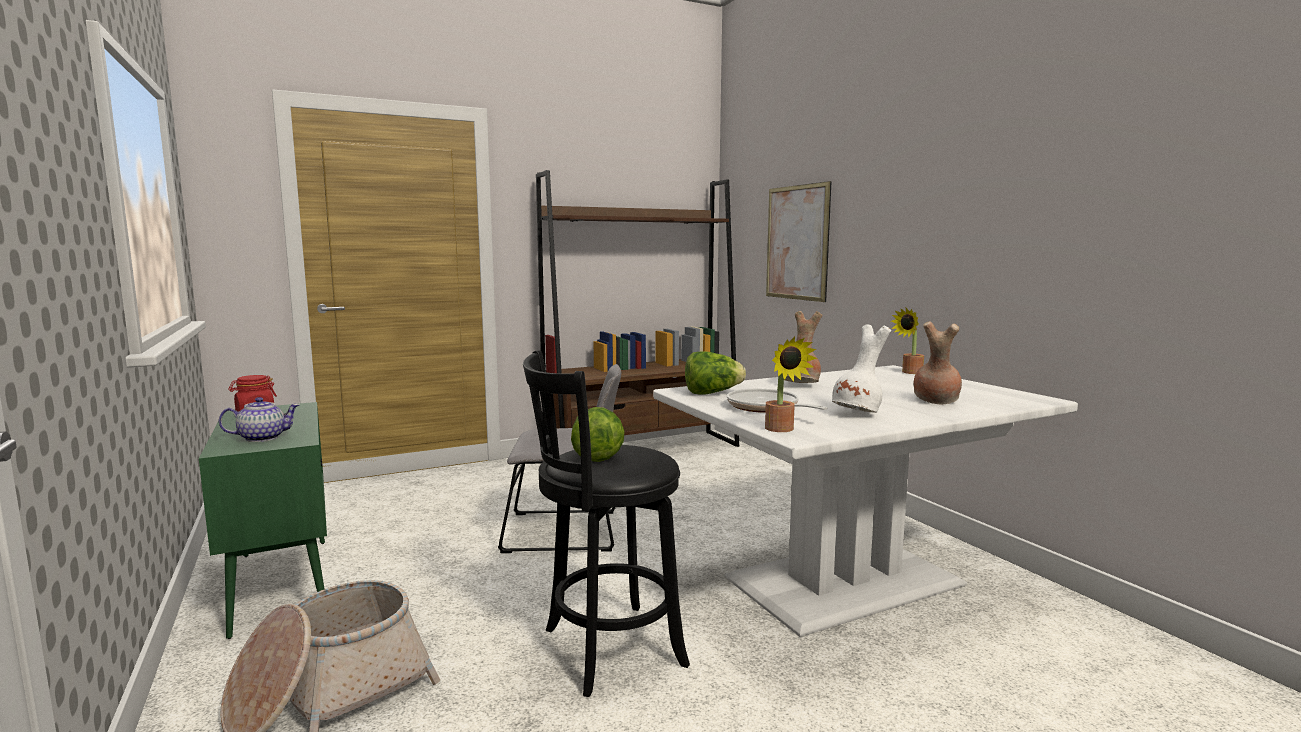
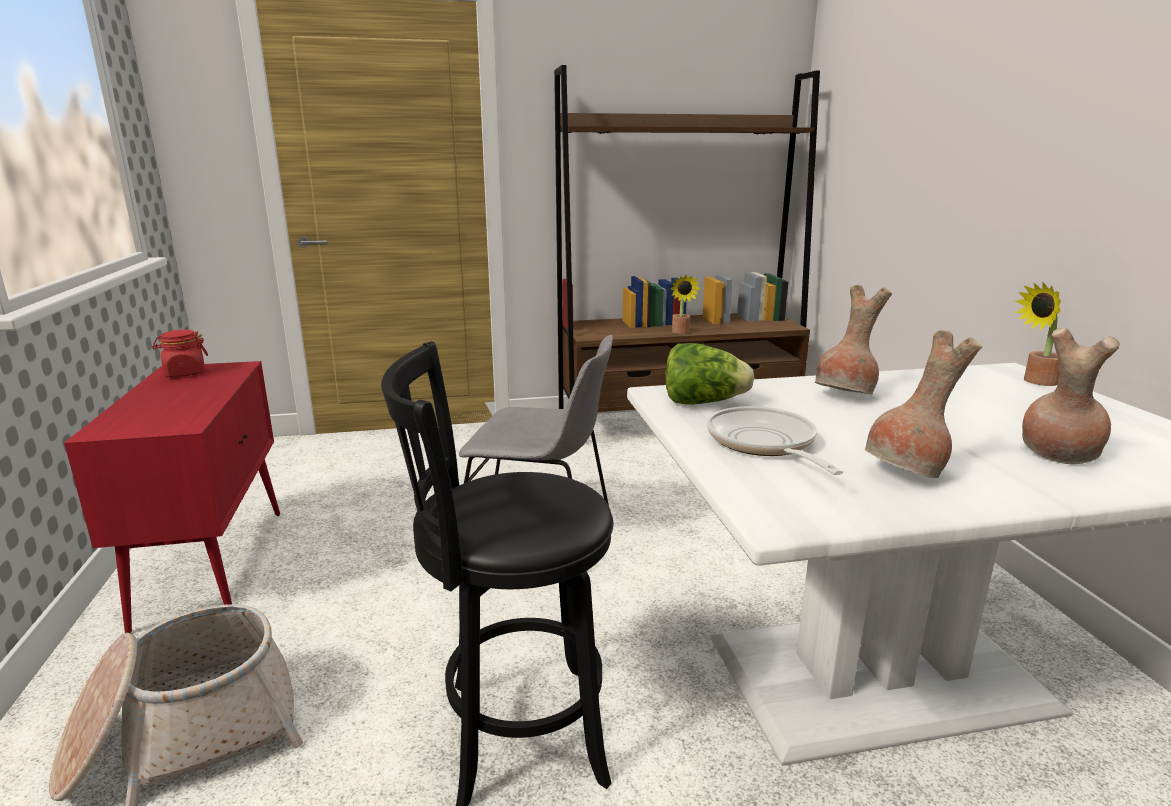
camera: 15 degrees right, 10 degrees up
green cabinet [199,402,327,639] -> red cabinet [64,361,280,633]
teapot [219,397,299,442] -> none
lettuce [571,407,625,462] -> none
potted plant [765,337,818,432] -> potted plant moved to [671,275,701,334]
picture [766,181,832,302] -> none
white vase [832,324,891,413] -> brown vase [865,330,982,478]

